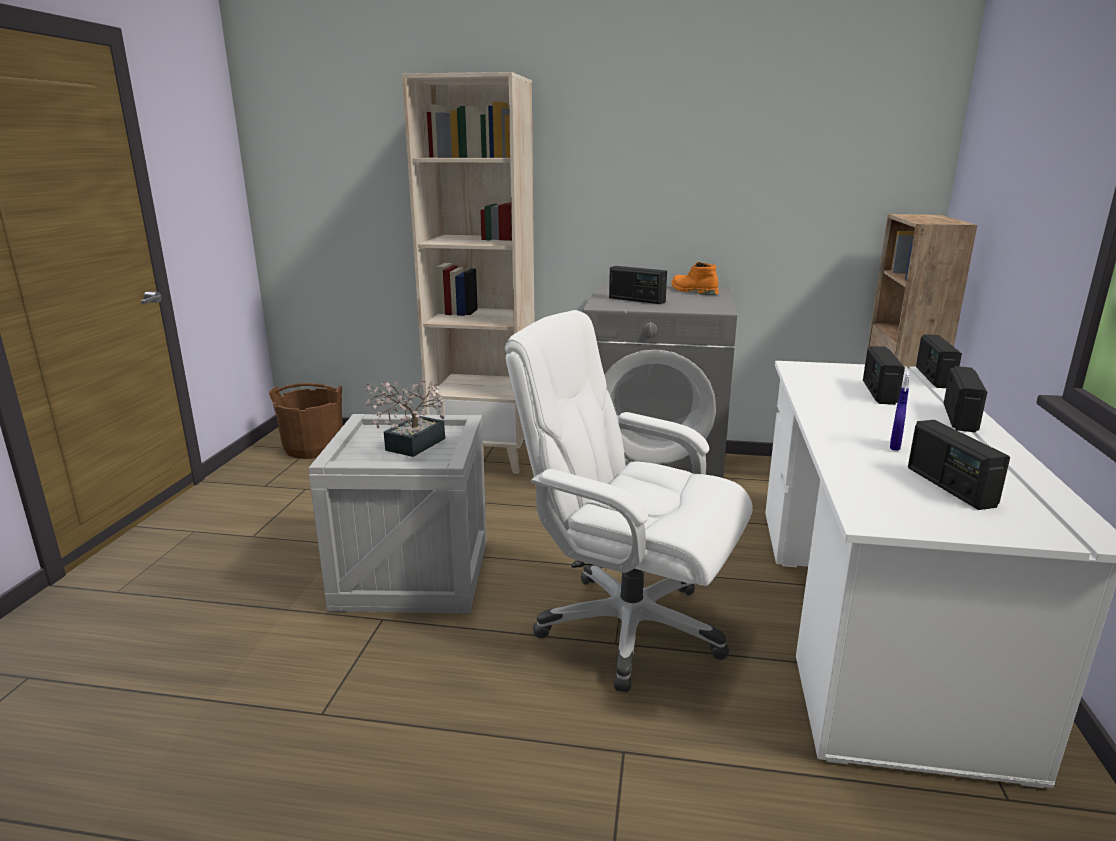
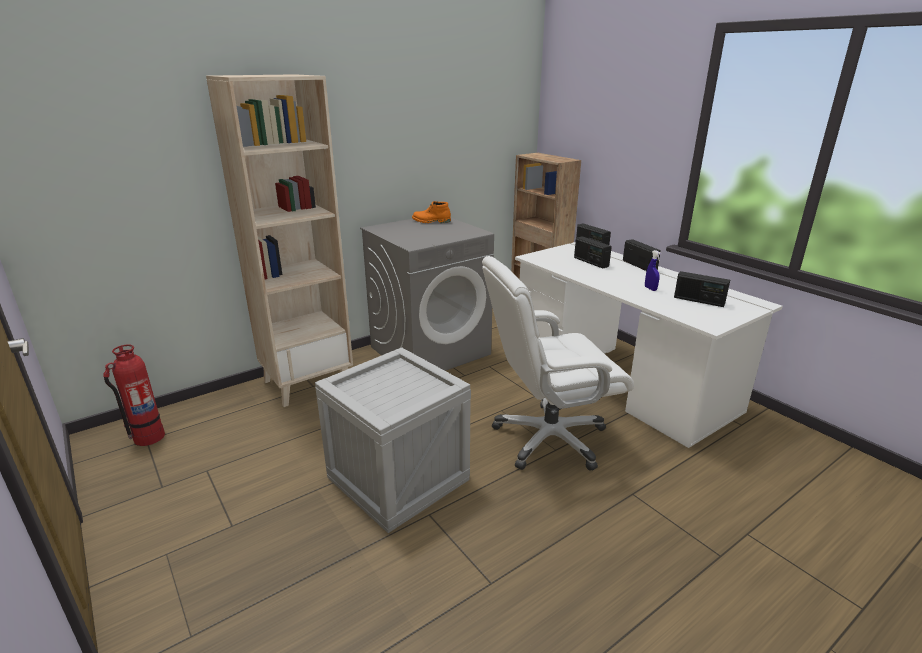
camera: 45 degrees left, 5 degrees up
brown bucket [269,383,343,459] -> fire extinguisher [103,344,165,446]
potted plant [364,380,445,457] -> none
radio [609,266,667,304] -> none

